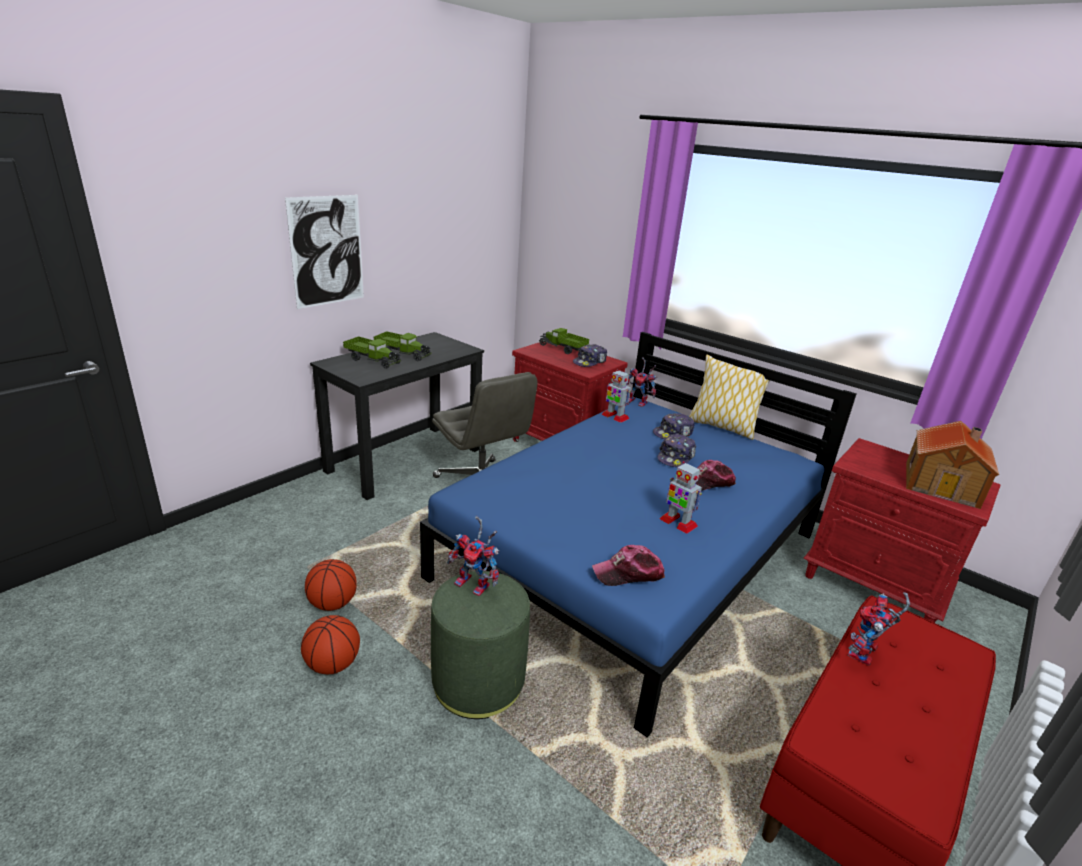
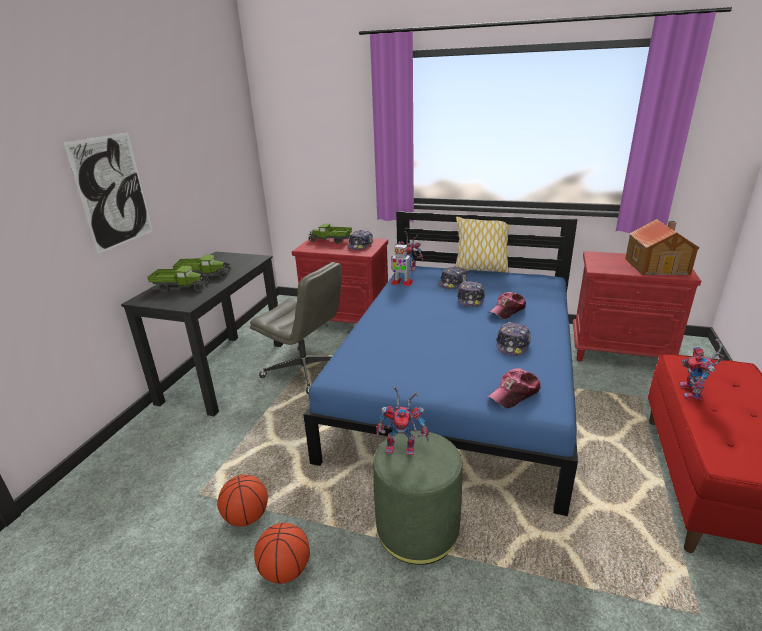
camera: 20 degrees left, 0 degrees up
toy robot [660,461,703,534] -> cap [496,322,531,356]

